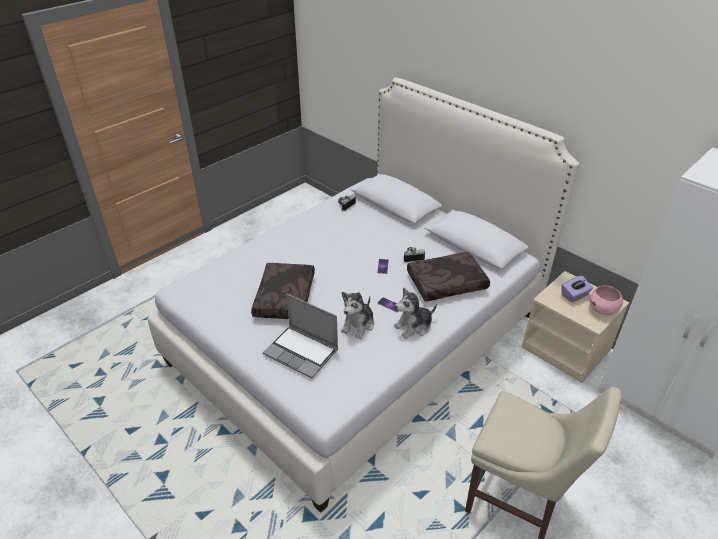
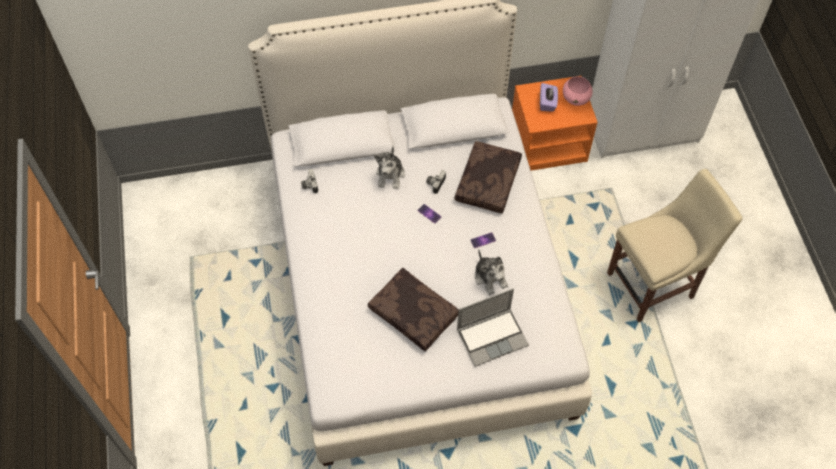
camera: 55 degrees left, 20 degrees up
plush toy [394,287,437,339] -> plush toy moved to [374,146,405,189]
beige nightstand [522,271,629,383] -> orange nightstand [512,76,598,171]

